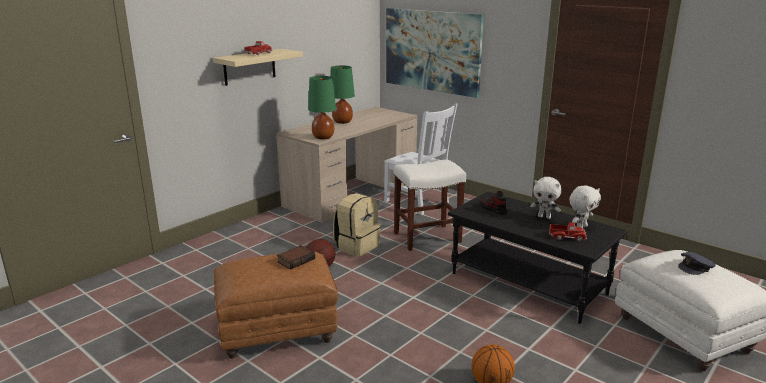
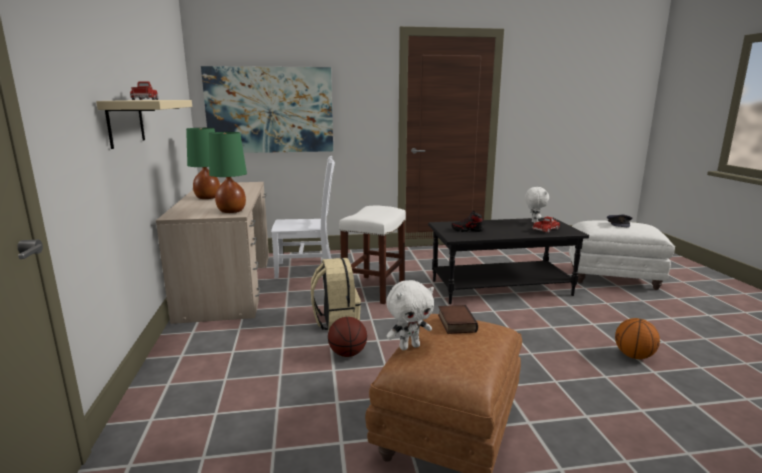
camera: 50 degrees left, 5 degrees down
white plush toy [530,177,561,219] -> white plush toy moved to [386,280,434,350]

